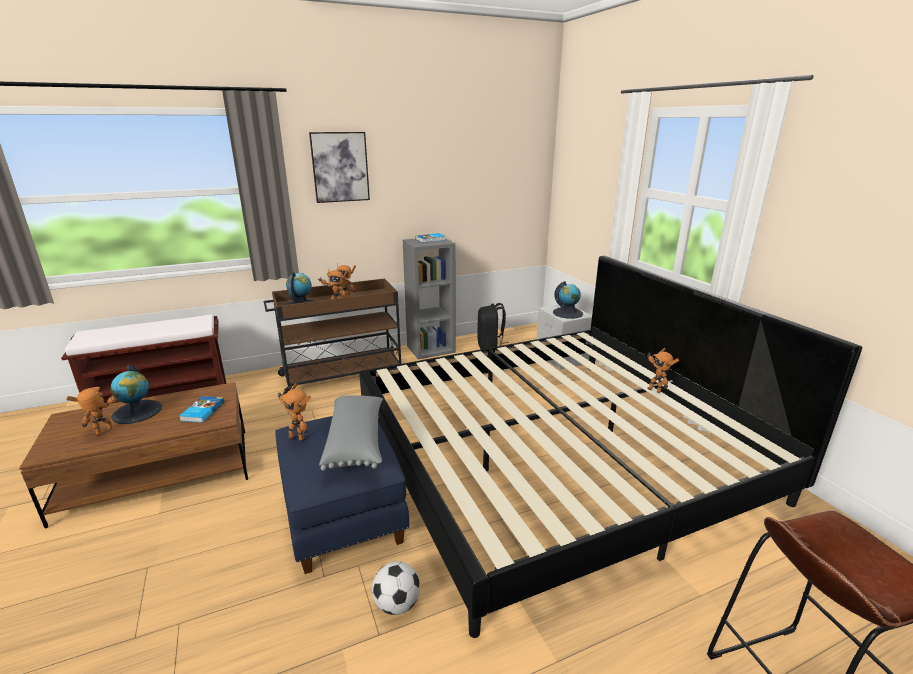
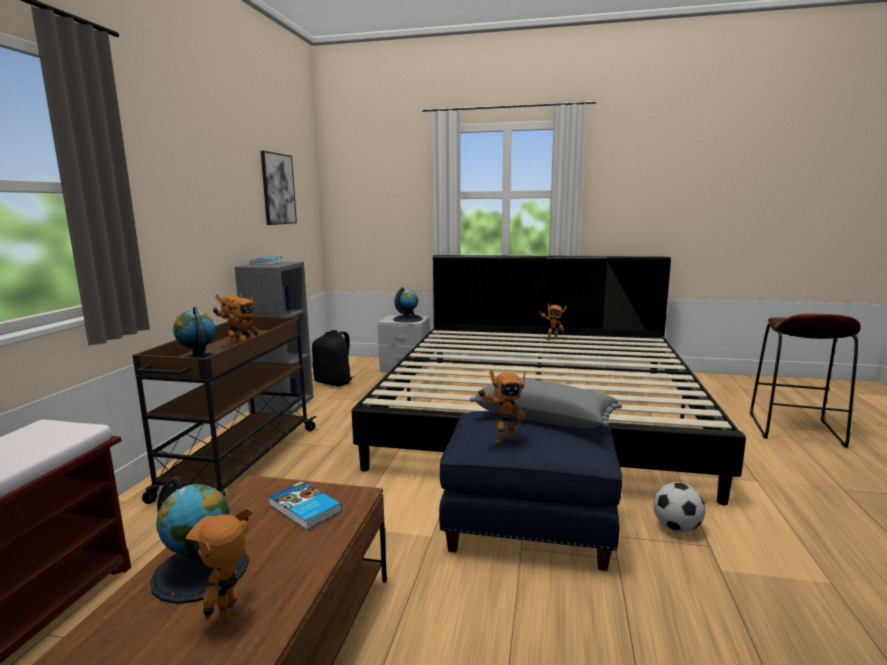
camera: 55 degrees left, 10 degrees down
picture [309,132,370,203] -> picture moved to [261,151,297,225]

